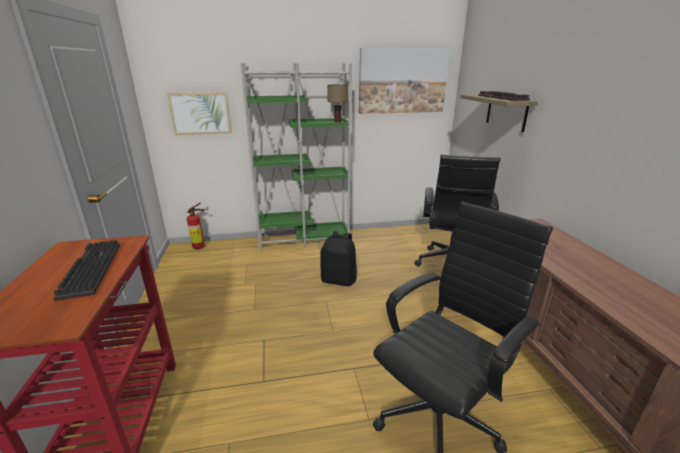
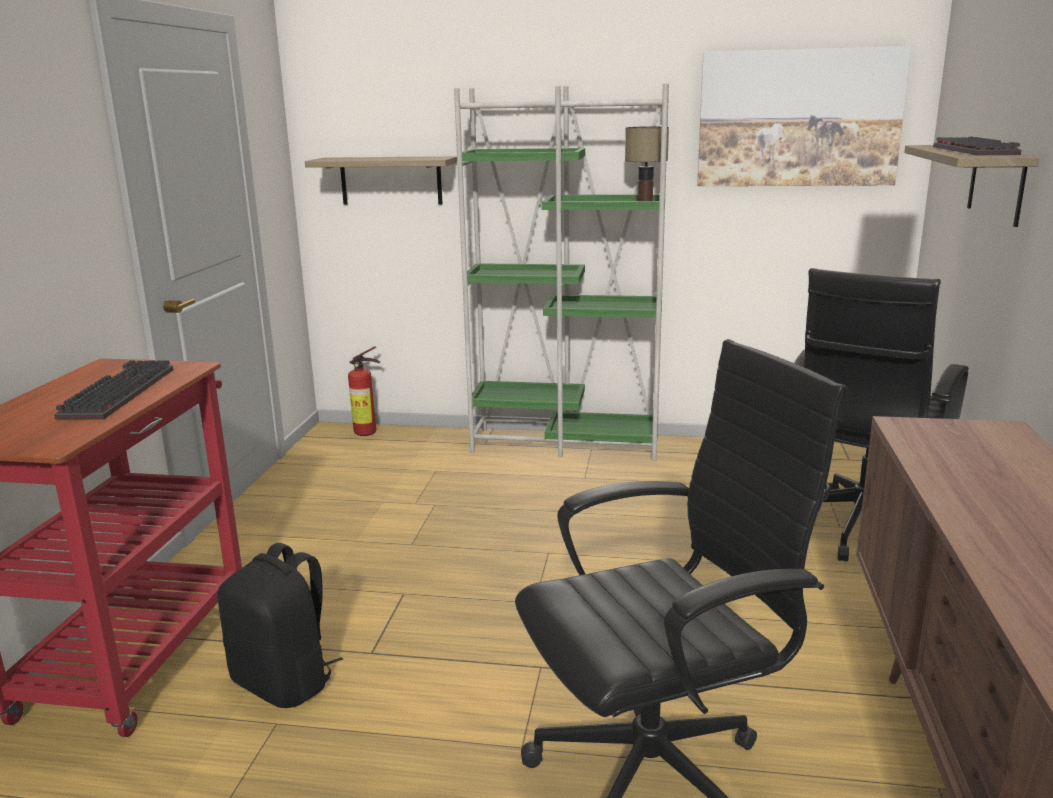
camera: 20 degrees right, 5 degrees down
picture [167,92,232,135] -> shelf [305,156,457,205]
black backpack [320,231,357,286] -> black backpack moved to [217,543,343,708]

